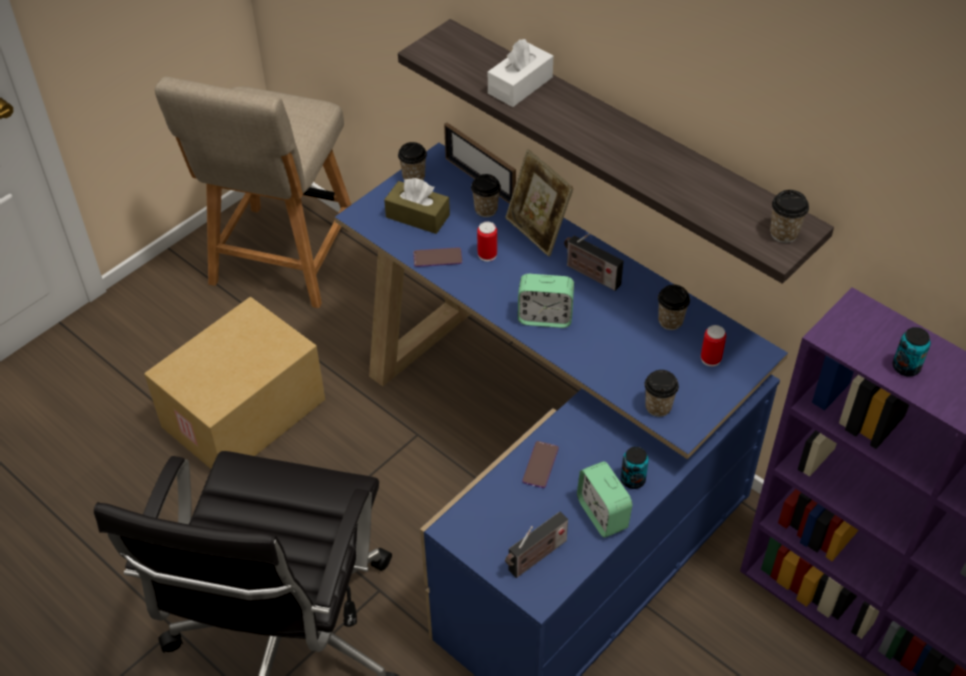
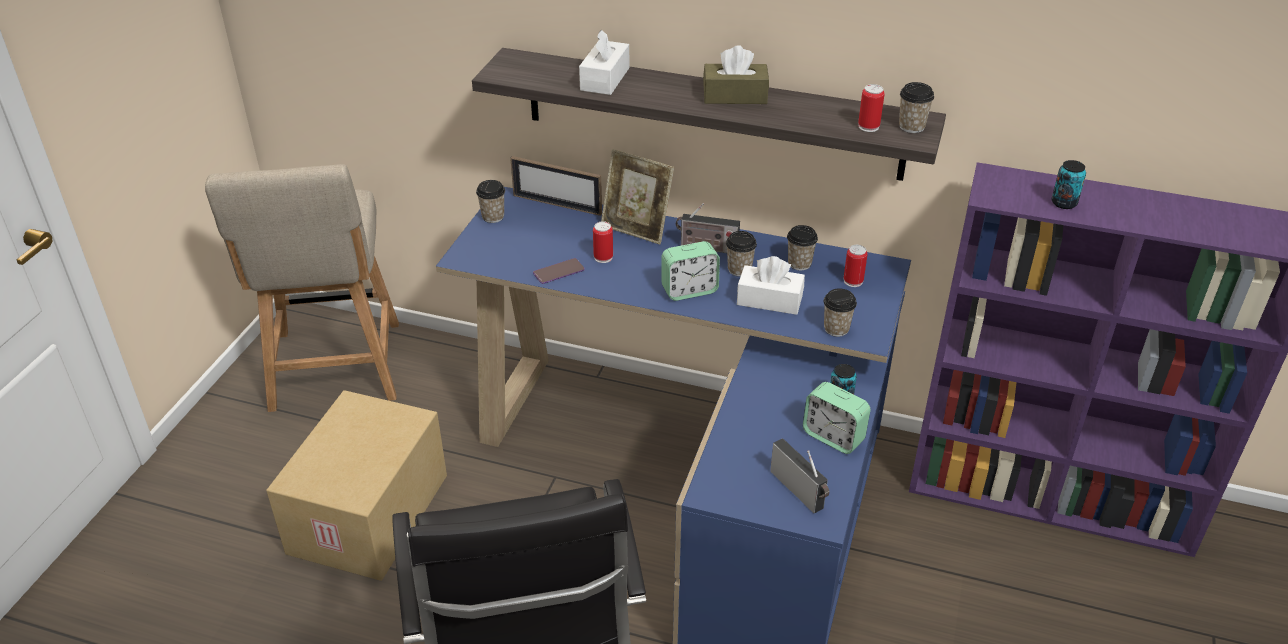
camera: 25 degrees left, 10 degrees down
brown tissue box [384,178,450,234] -> brown tissue box moved to [703,45,769,104]
cup [471,174,501,217] -> cup moved to [726,231,757,277]
radio [505,512,568,578] -> radio turned 60 degrees counterclockwise [770,438,829,513]
phone [522,441,559,488] -> none
none -> white tissue box [737,256,805,315]
none -> can [858,84,885,132]

